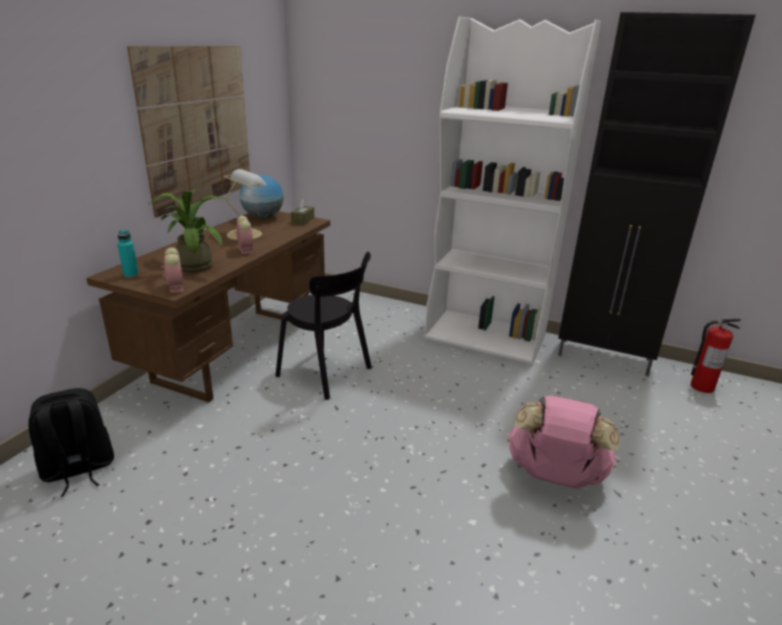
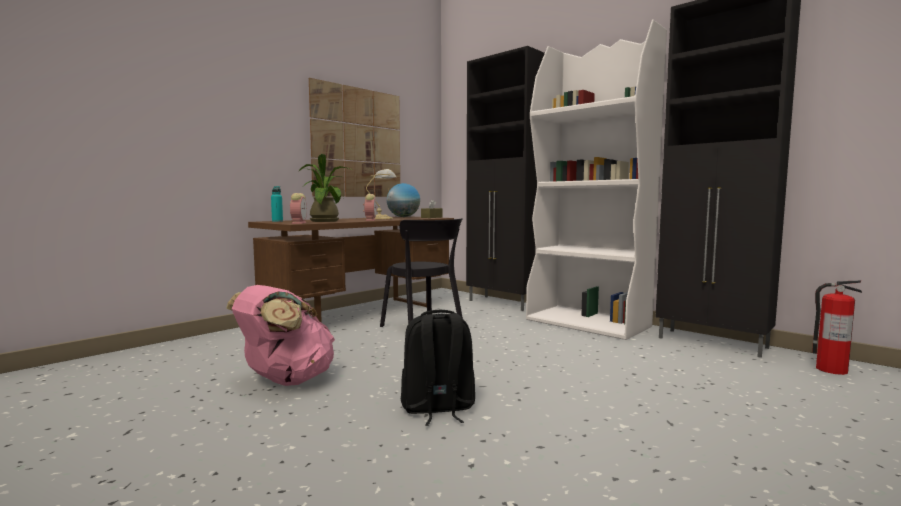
camera: 20 degrees right, 20 degrees down
black backpack [28,388,114,497] -> black backpack moved to [401,310,475,426]
pink backpack [507,395,620,489] -> pink backpack moved to [226,285,335,386]
none -> black cabinet [466,46,545,311]

